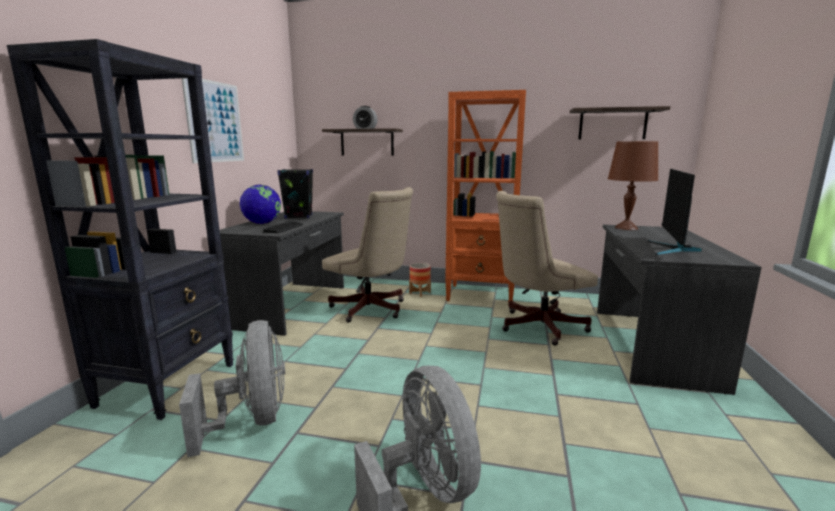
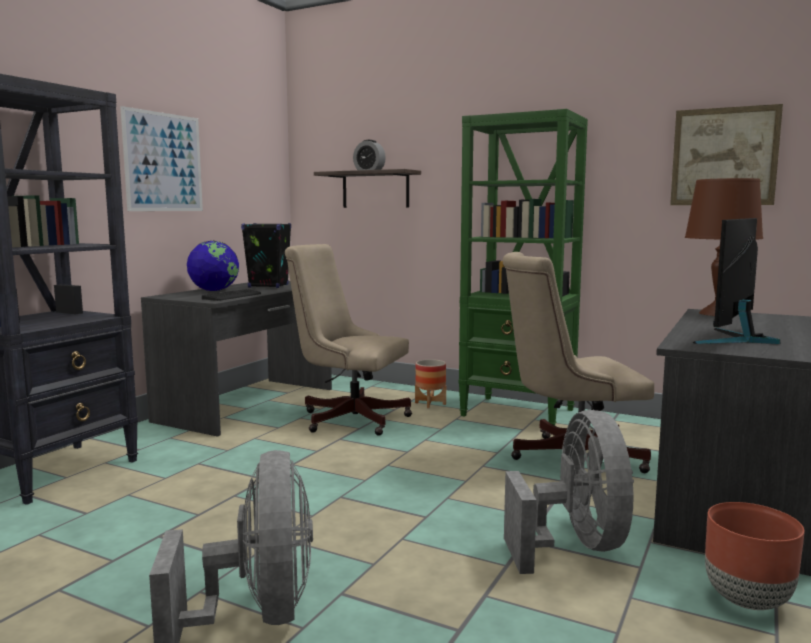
camera: 15 degrees right, 5 degrees down
grey fan [179,320,285,457] -> grey fan moved to [504,410,634,574]
beige office chair [322,187,413,323] -> beige office chair turned 150 degrees clockwise [285,244,412,436]
orange bookcase [445,90,526,302] -> green bookcase [458,109,588,426]
shelf [570,106,670,140] -> picture [670,104,783,205]
none -> brown planter [705,502,805,610]

